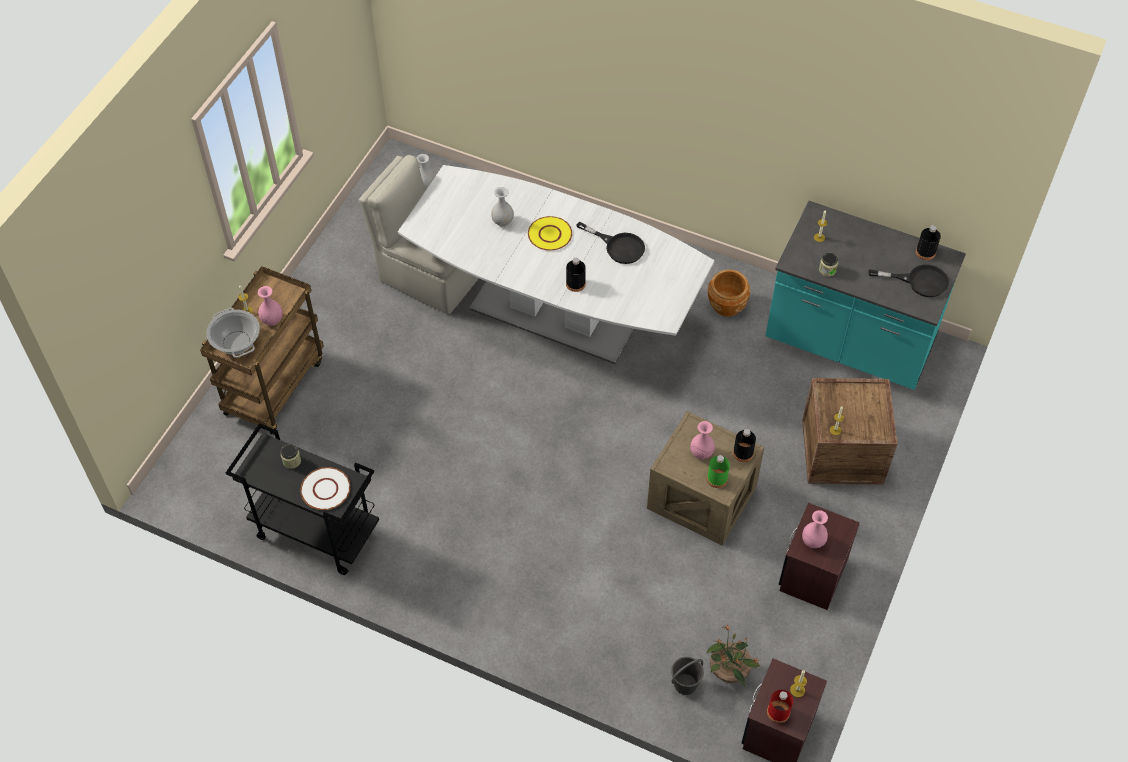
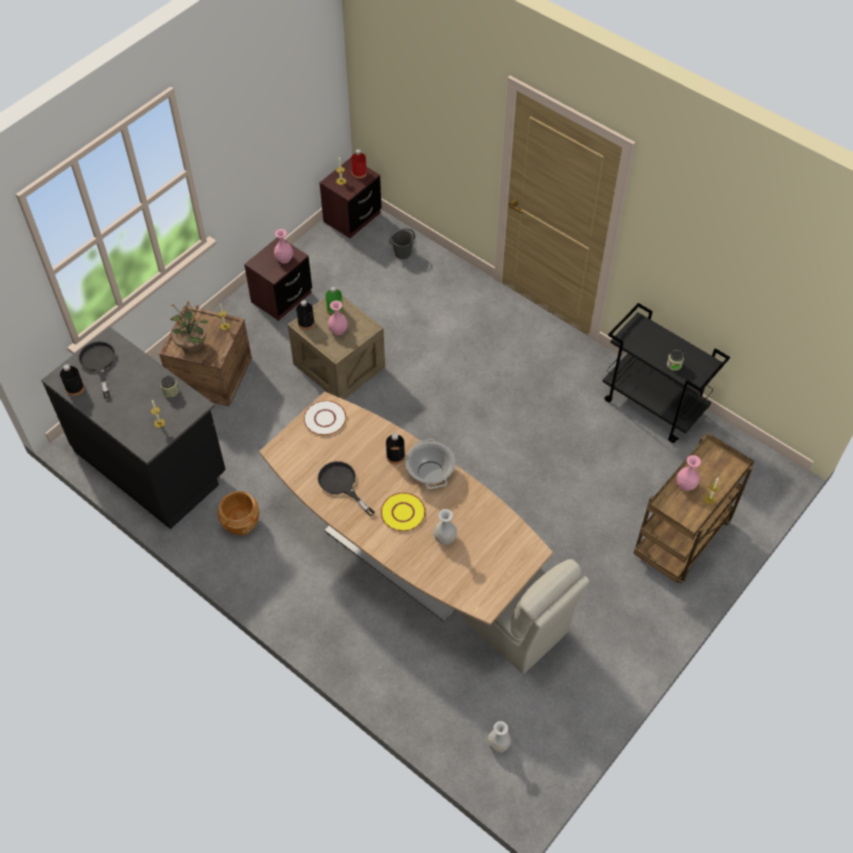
camera: 165 degrees left, 0 degrees up
cooking pot [206,308,260,358] -> cooking pot moved to [406,439,455,489]
white plate [300,467,350,510] -> white plate moved to [304,400,346,435]
white dining table [398,165,714,364] -> brown dining table [259,392,553,625]
potted plant [706,625,761,687] -> potted plant moved to [170,301,209,353]
turquoise counter [766,201,966,390] -> black counter [41,327,226,529]
black frying pan [869,265,949,297] -> black frying pan turned 45 degrees clockwise [79,341,115,398]

